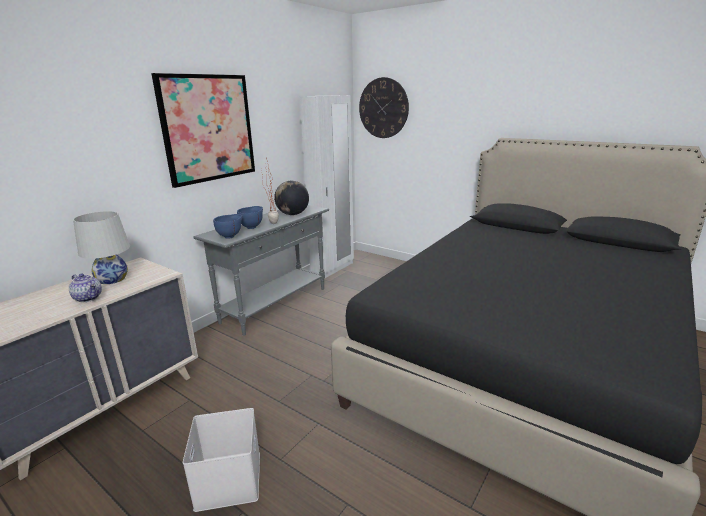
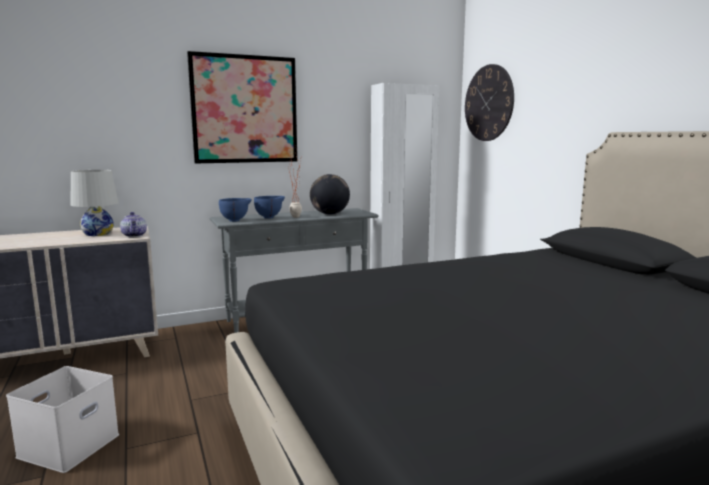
camera: 30 degrees right, 10 degrees down
teapot [69,274,102,302] -> teapot moved to [120,212,147,237]

